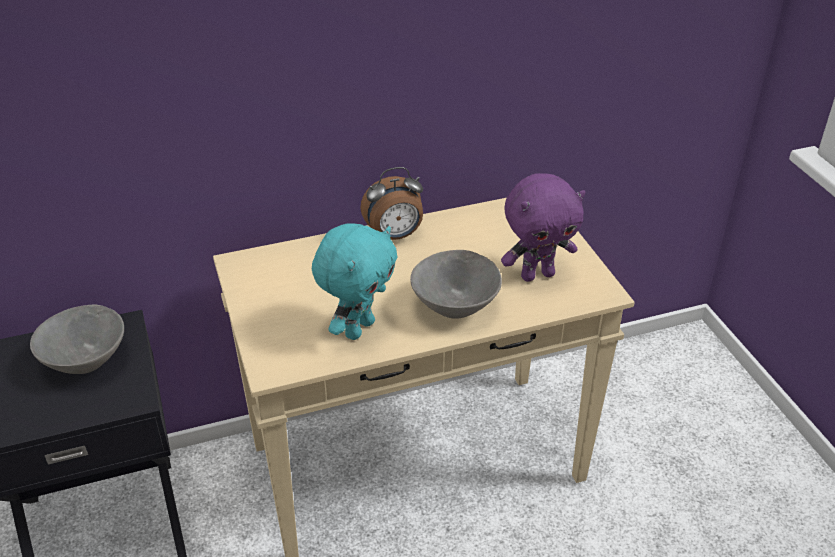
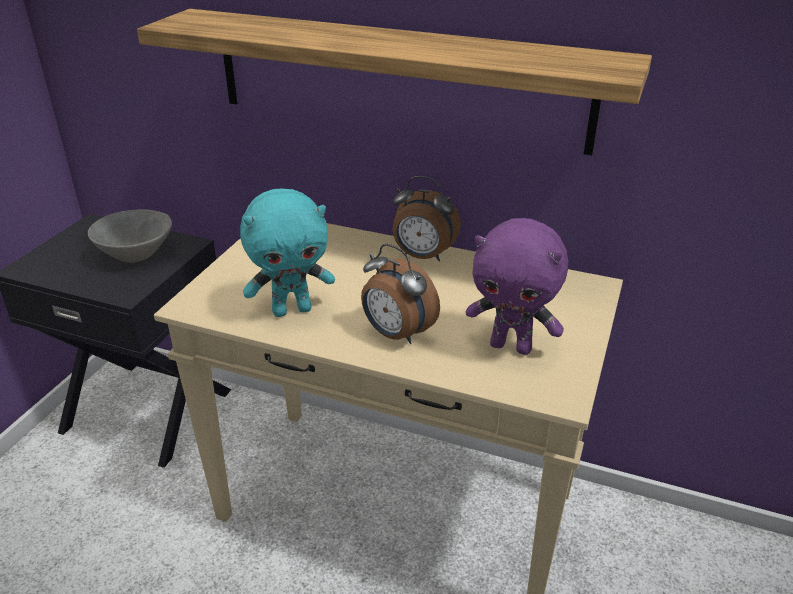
camera: 40 degrees right, 5 degrees down
grey bowl [410,250,502,319] -> alarm clock [361,244,440,344]
none -> shelf [137,9,652,155]

